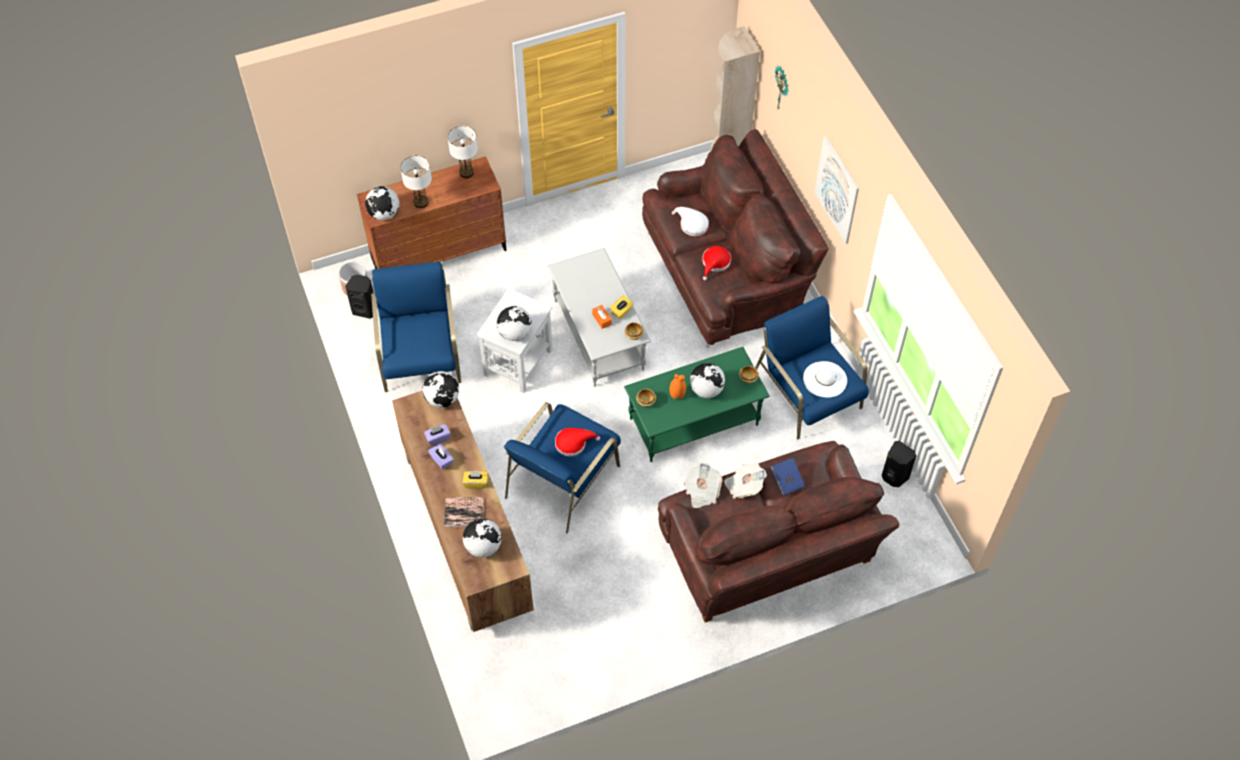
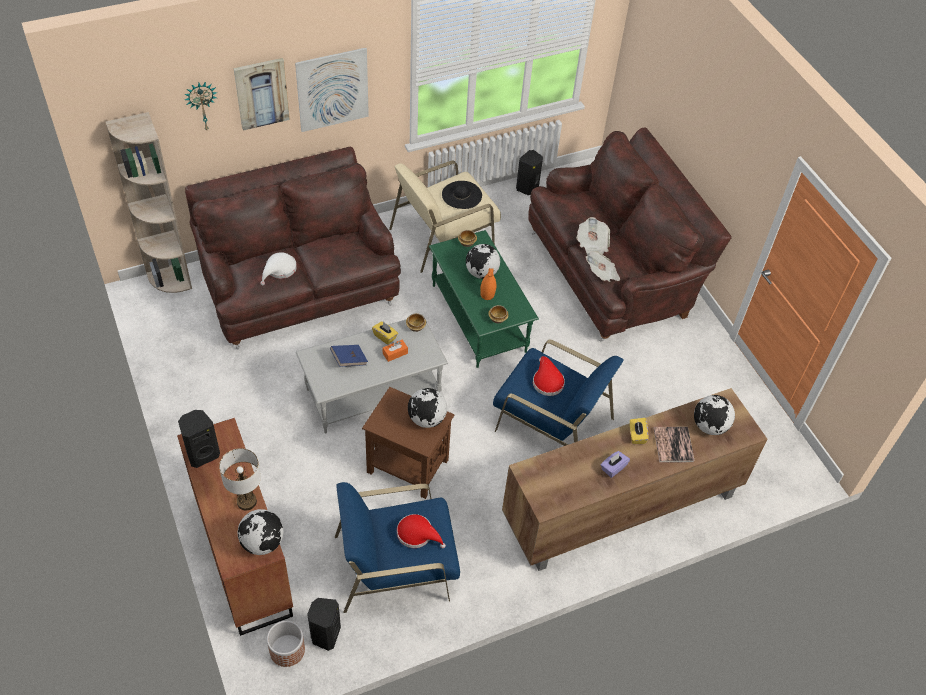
camera: 95 degrees left, 5 degrees down
globe [423,371,459,408] -> none
purple tissue box [424,424,451,446] -> none
table lamp [448,126,478,178] -> black speaker [178,410,220,468]
white side table [476,288,553,393] -> brown side table [362,387,455,499]
red hat [702,246,731,280] -> red hat moved to [397,514,446,548]
blue armchair [755,296,869,440] -> beige armchair [389,161,501,273]
blue book [771,458,805,496] -> blue book moved to [330,345,368,367]
white hat [803,361,847,397] -> black hat [442,181,482,209]
none -> picture [233,58,290,131]

